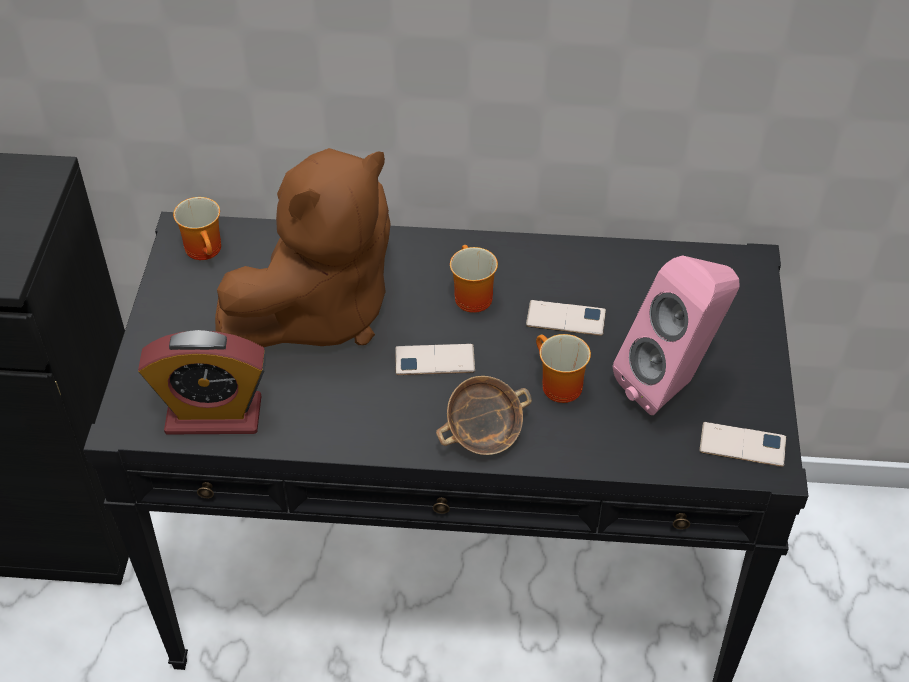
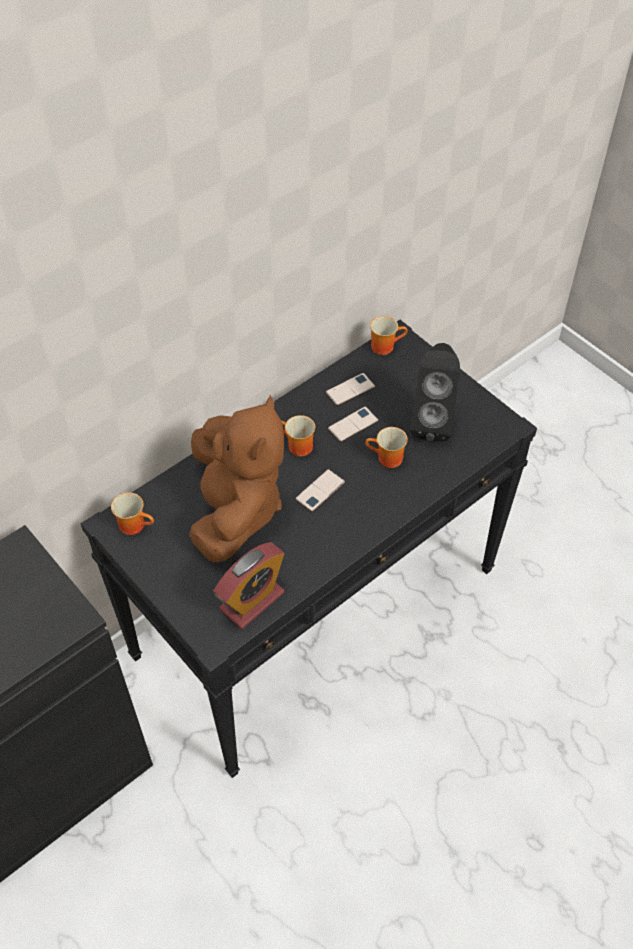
camera: 45 degrees left, 5 degrees up
bowl [436,376,532,455] -> none
pink speaker [613,255,739,415] -> black speaker [410,343,460,441]
phone [699,422,786,467] -> phone moved to [326,373,375,405]
none -> mug [370,316,407,355]

